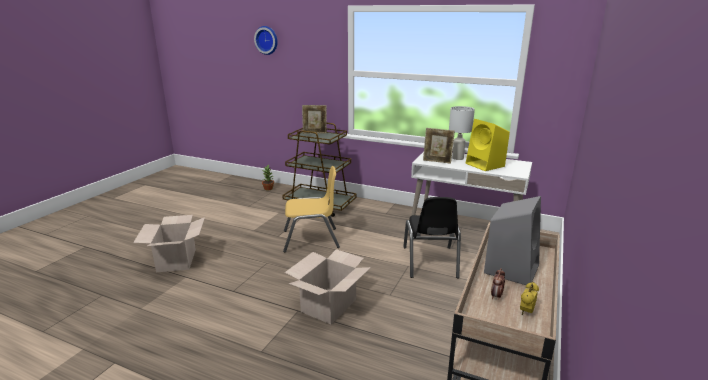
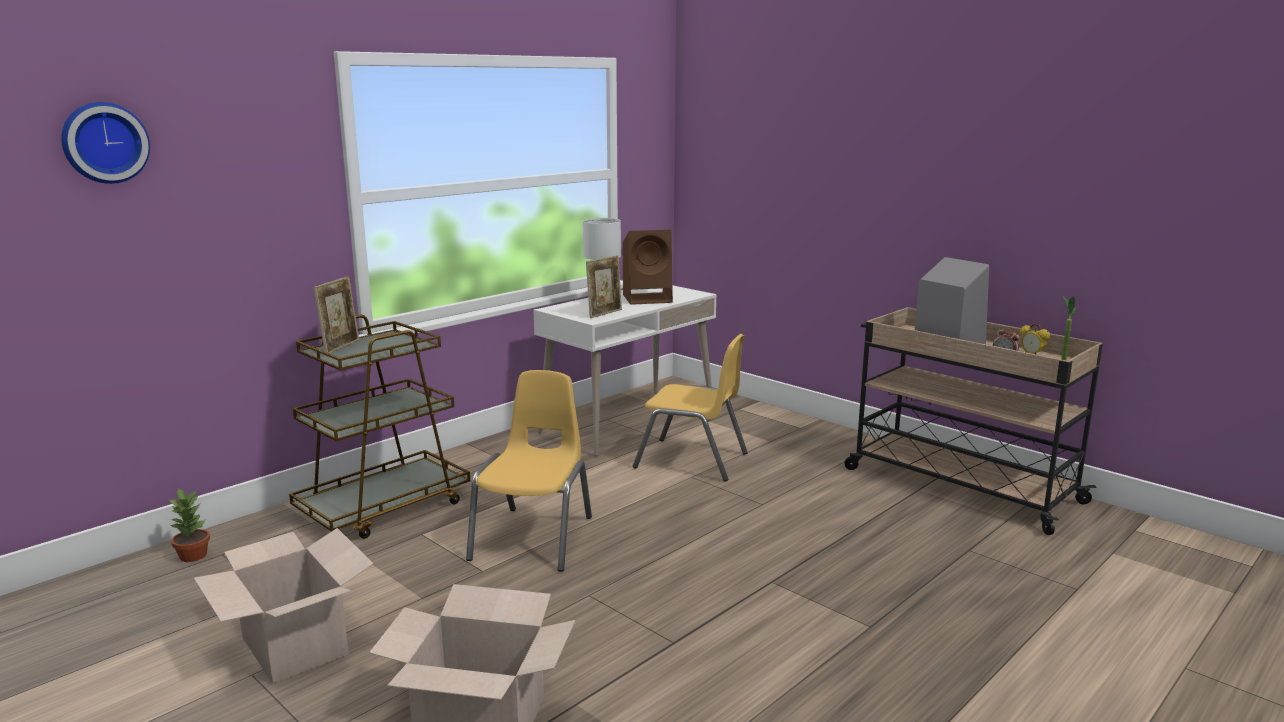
camera: 70 degrees left, 5 degrees down
cardboard box [285,249,371,324] -> cardboard box moved to [194,528,374,684]
black chair [403,197,461,278] -> yellow chair [633,334,748,481]
yellow speaker [466,119,510,171] -> brown speaker [623,230,673,305]
none -> potted plant [1061,295,1076,360]

